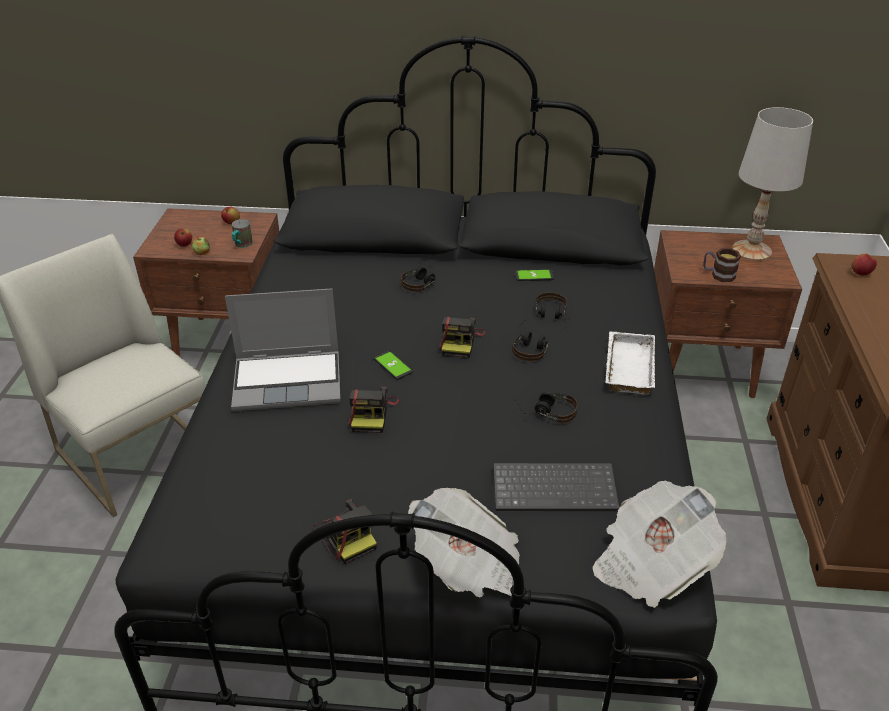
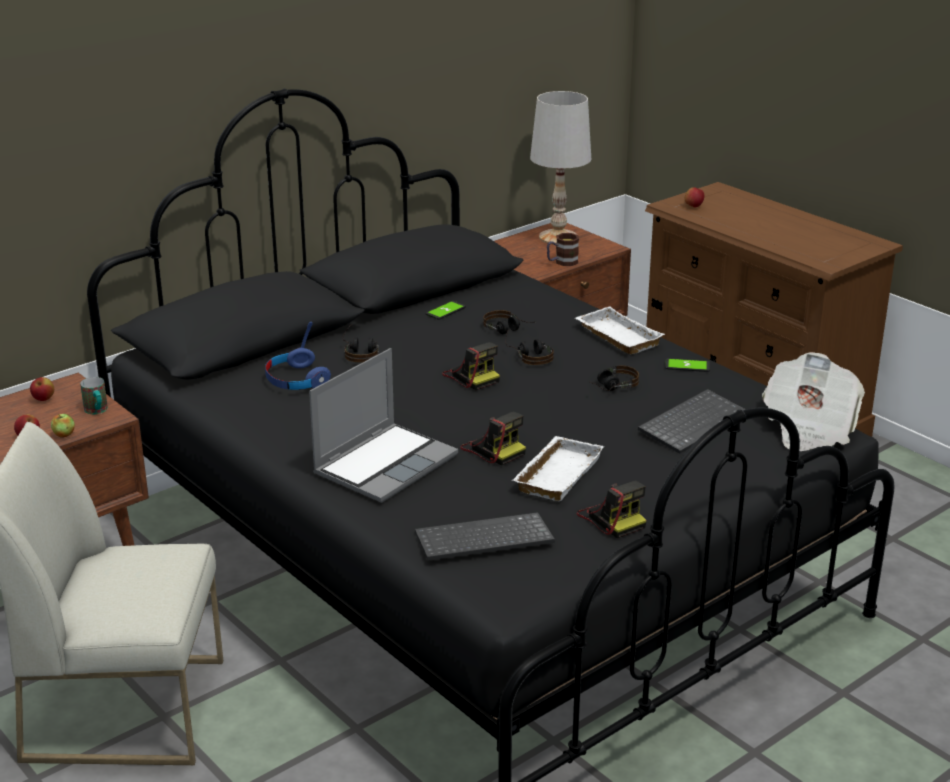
camera: 45 degrees left, 10 degrees down
camera [312,499,377,564] -> camera turned 45 degrees clockwise [577,481,647,538]
phone [373,351,413,380] -> phone moved to [665,358,710,372]
newspaper [408,488,520,598] -> none
none -> blue headphones [265,322,331,390]
none -> keyboard [415,512,555,561]
none -> white tray [512,436,604,501]

